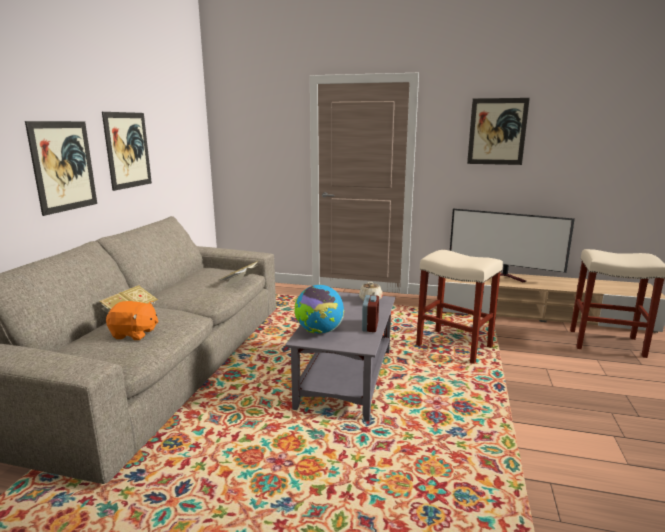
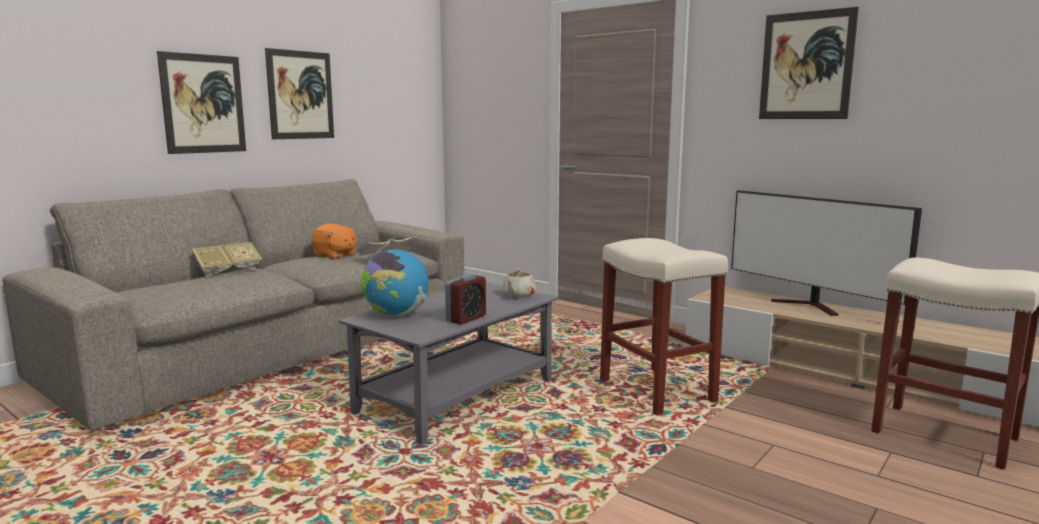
camera: 25 degrees right, 5 degrees down
orange plush toy [106,301,158,340] -> orange plush toy moved to [311,224,356,259]

